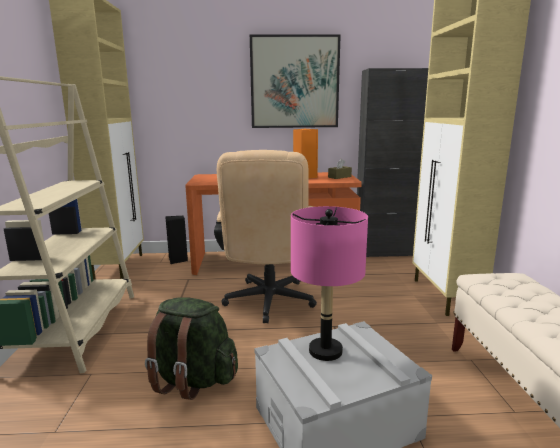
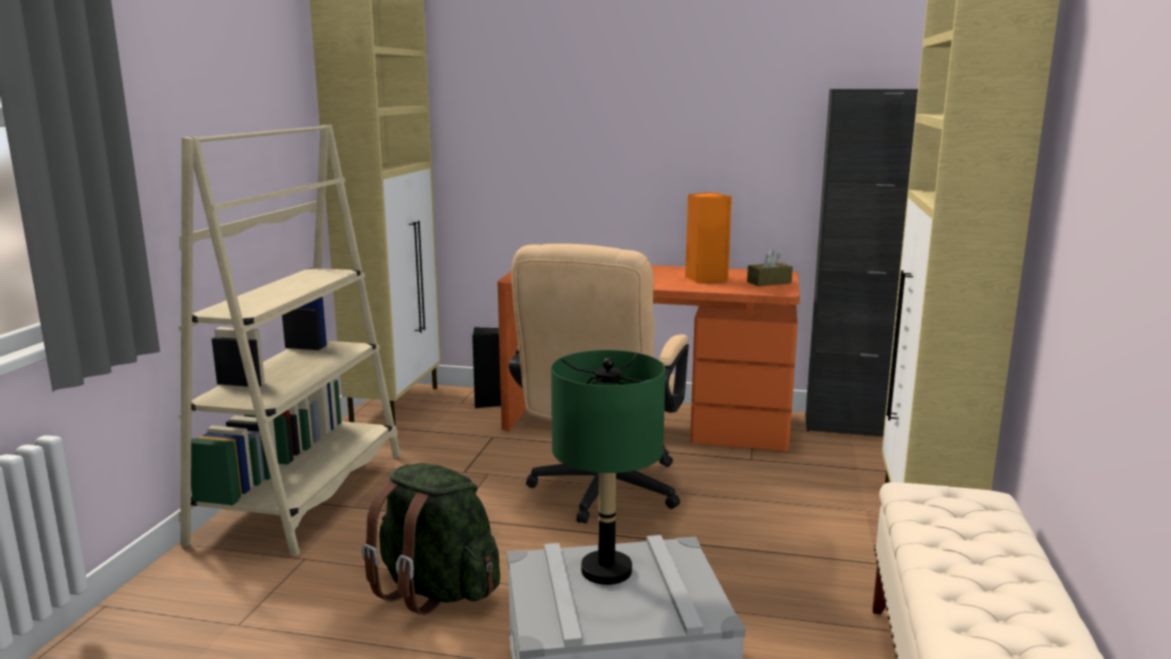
camera: 15 degrees right, 0 degrees up
picture [250,34,341,128] -> none
pink table lamp [291,206,368,361] -> green table lamp [551,350,665,585]

